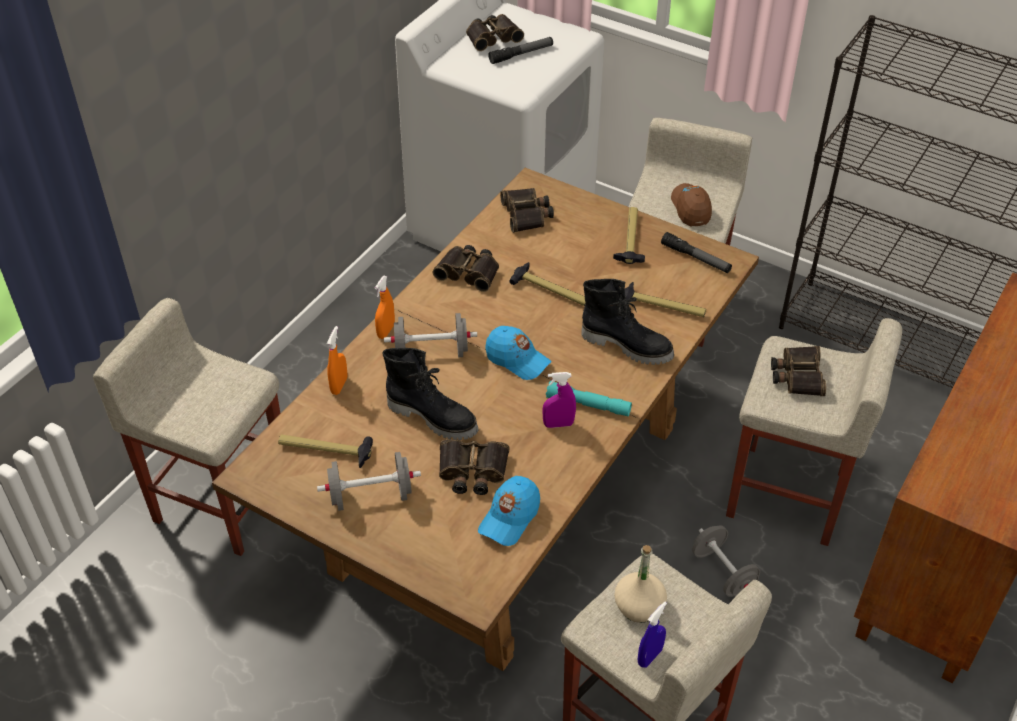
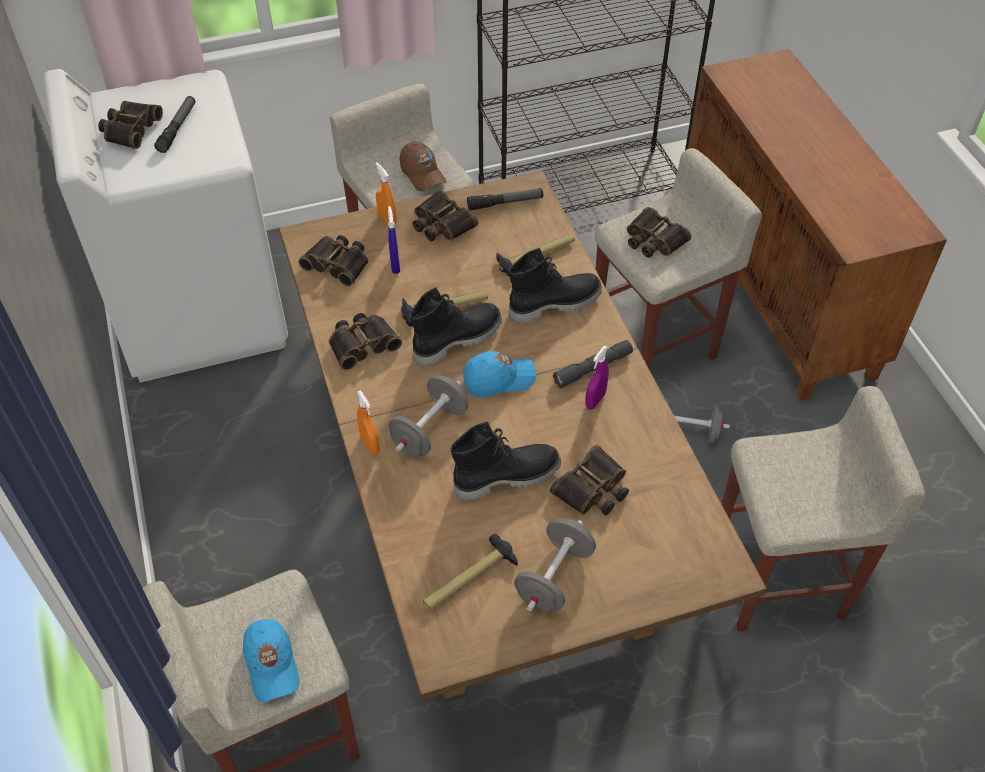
camera: 50 degrees left, 5 degrees up
orange spray bottle [327,326,347,395] -> orange spray bottle moved to [375,162,396,225]
blue cap [478,476,540,546] -> blue cap moved to [243,619,300,702]
turquoise flashlight [546,381,632,416] -> grey flashlight [553,340,633,388]
hammer [613,207,645,264] -> binoculars [413,190,478,242]
beige bottle [614,545,667,623] -> none
blue spray bottle [638,601,667,668] -> blue spray bottle moved to [388,206,400,274]
brown cap [671,183,712,226] -> brown cap turned 150 degrees counterclockwise [399,141,446,191]
none -> black boot [410,287,502,367]

